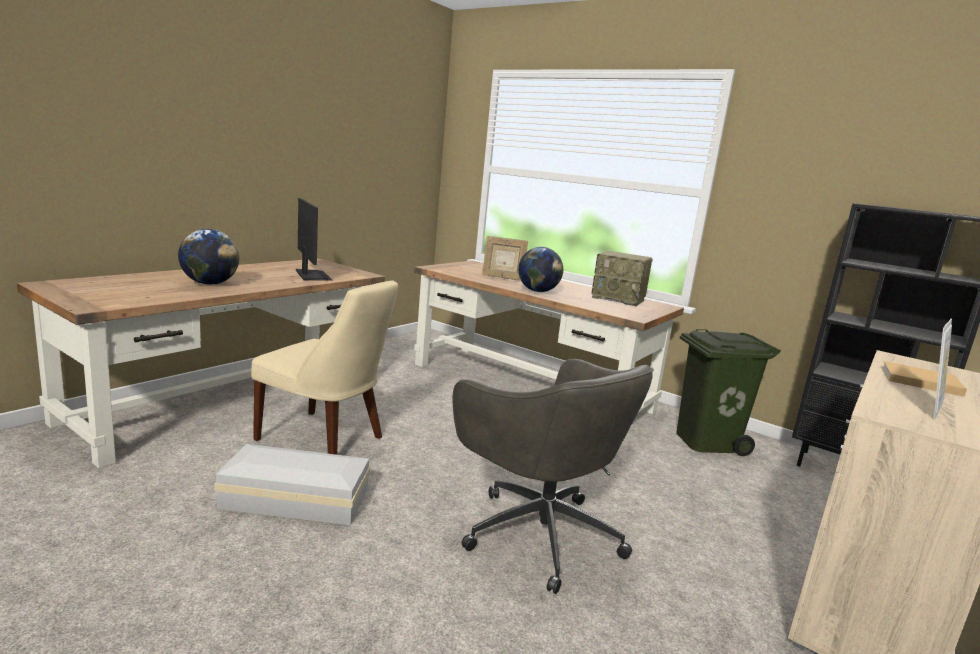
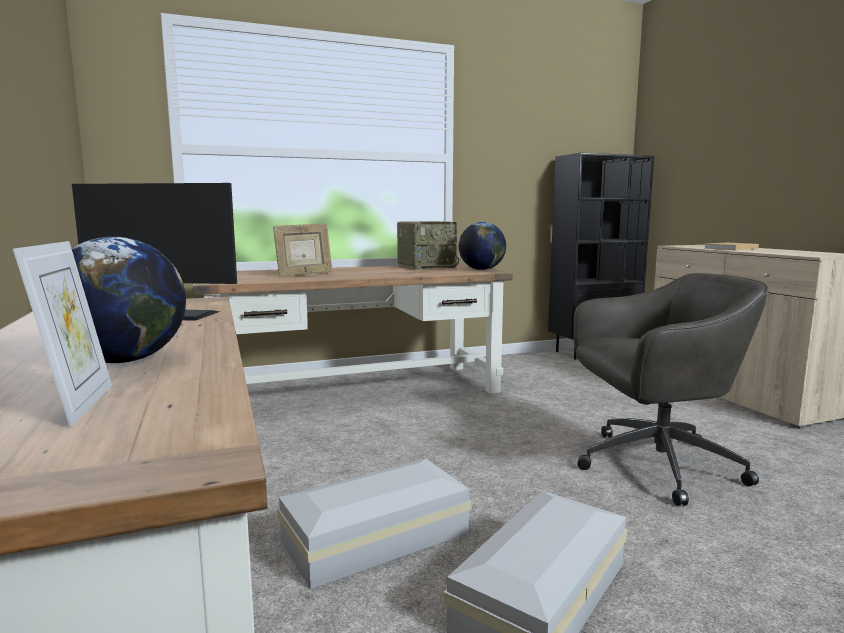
camera: 55 degrees left, 5 degrees down
beige chair [251,280,398,455] -> white storage box [277,459,471,589]
globe [518,247,563,292] -> globe moved to [459,222,506,270]
green trash can [676,329,781,456] -> none
picture frame [934,318,952,420] -> picture frame moved to [13,241,112,428]

